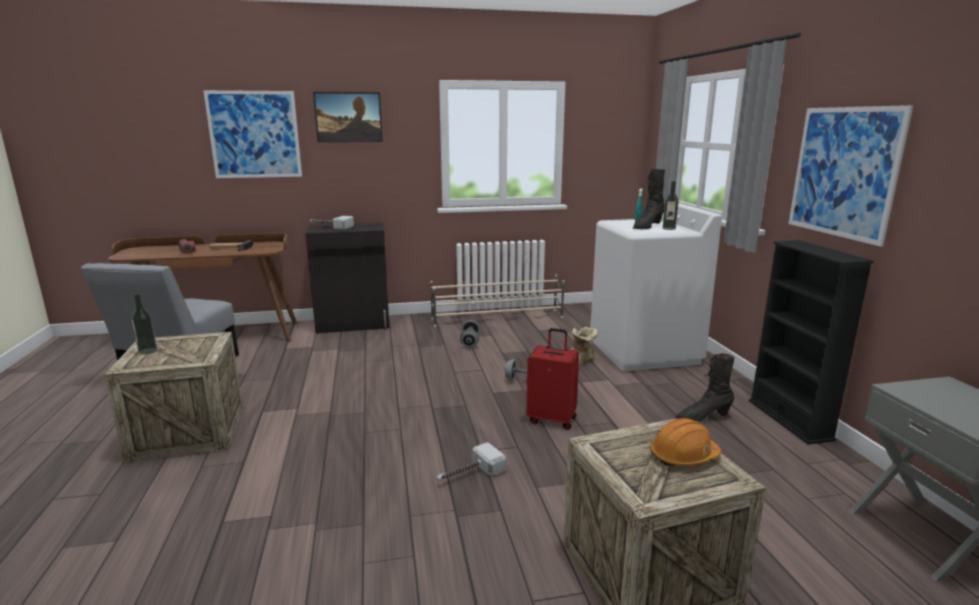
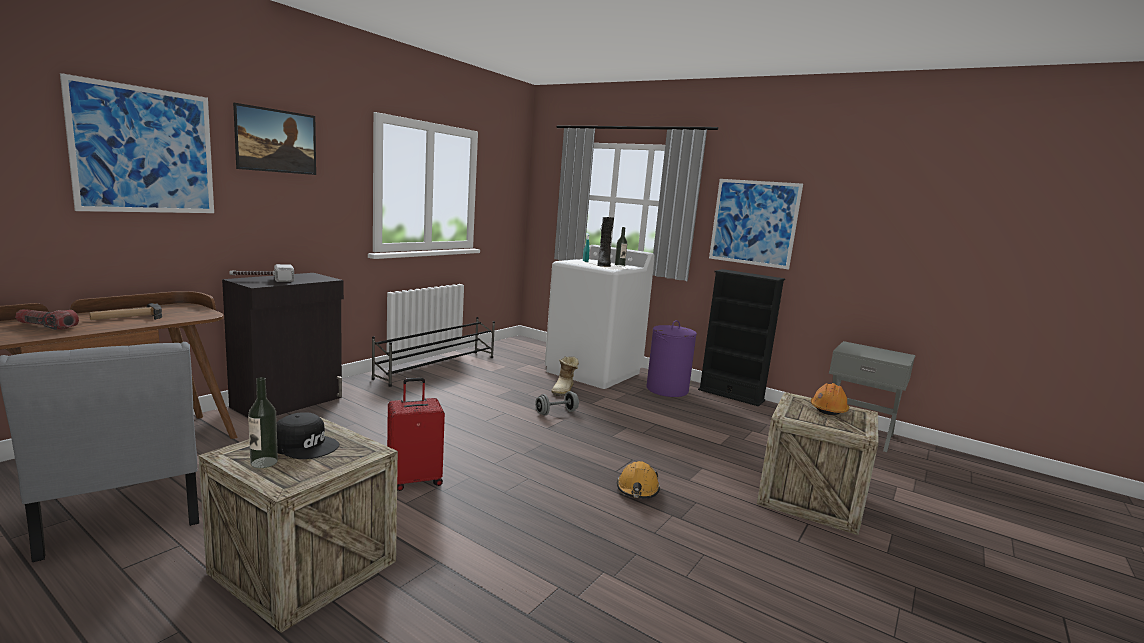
camera: 45 degrees left, 5 degrees down
beige shoe rack [430,275,564,327] -> black shoe rack [372,317,495,387]
hammer [436,442,505,481] -> orange hard hat [617,461,660,498]
grey dumbbell [460,320,480,348] -> none
red suitcase [526,328,579,430] -> red suitcase moved to [387,378,445,491]
black boot [675,353,735,422] -> none
none -> black cap [277,412,340,459]
none -> purple laundry basket [647,320,697,397]

